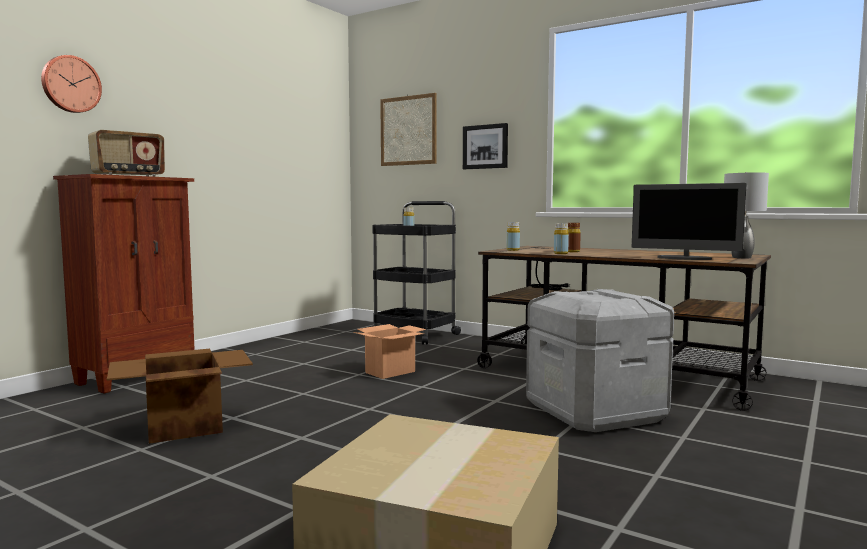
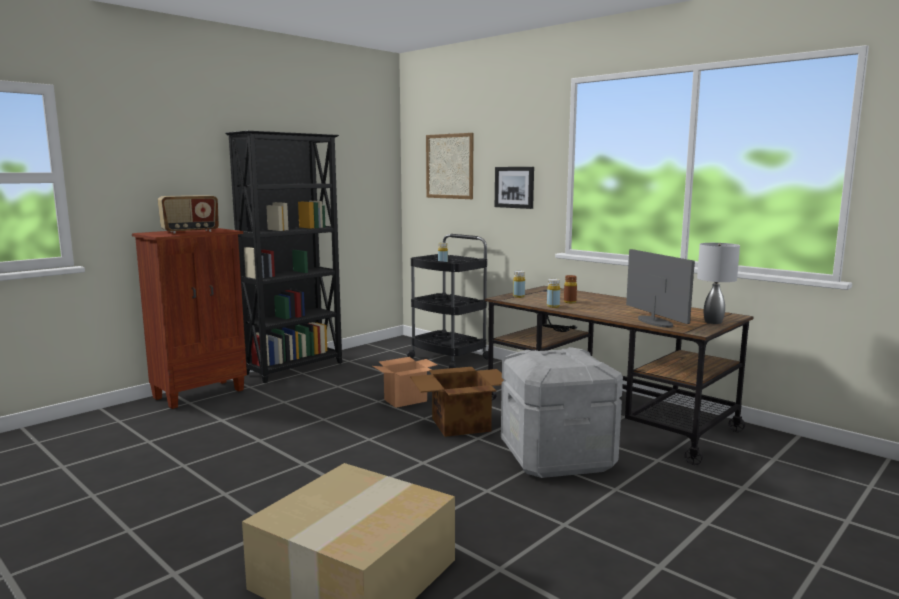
camera: 10 degrees right, 5 degrees up
wall clock [41,55,102,113] -> none
cardboard box [107,349,253,444] -> cardboard box moved to [410,367,504,437]
monitor [632,183,746,260] -> monitor turned 150 degrees counterclockwise [626,249,695,328]
none -> black bookcase [225,131,342,383]

